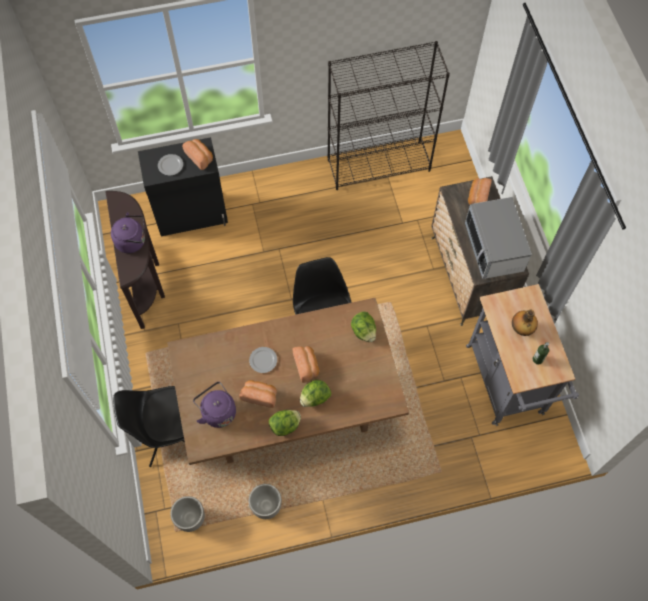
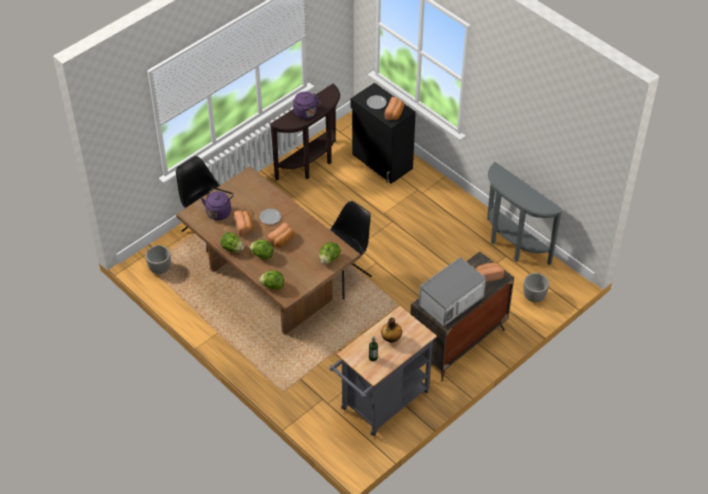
camera: 60 degrees right, 15 degrees down
planter [248,484,282,519] -> planter moved to [523,273,549,302]
black bookcase [327,41,450,190] -> grey console table [487,162,563,265]
none -> lettuce [259,270,284,289]

